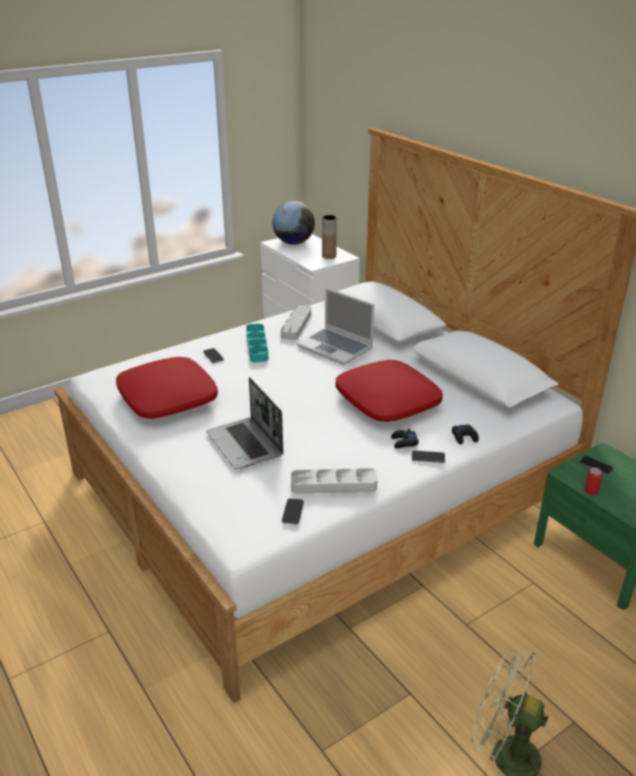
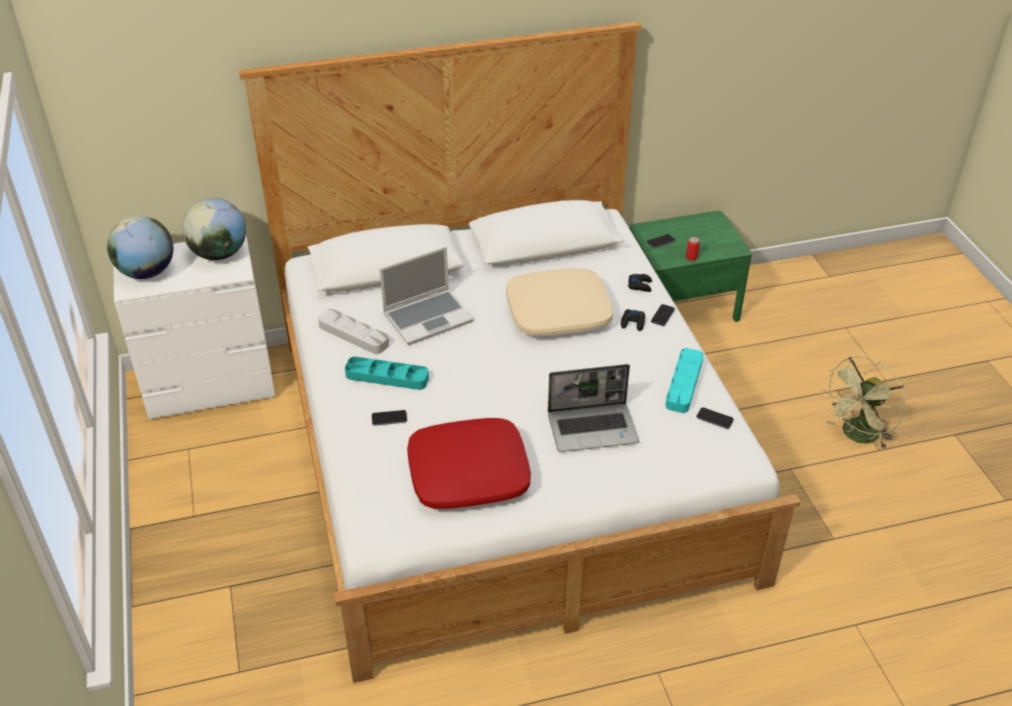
camera: 70 degrees left, 10 degrees up
grey tray [291,468,378,494] -> turquoise tray [665,348,703,413]
brown vase [322,215,337,259] -> globe [182,198,246,260]
red pillow [336,360,443,422] -> beige pillow [506,268,613,335]

